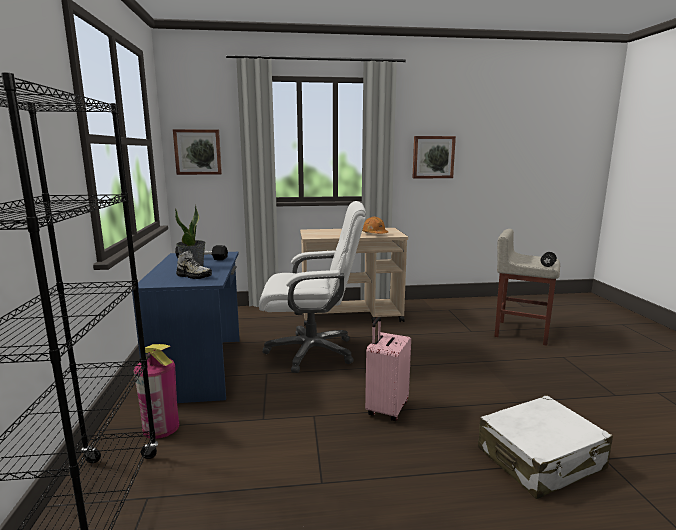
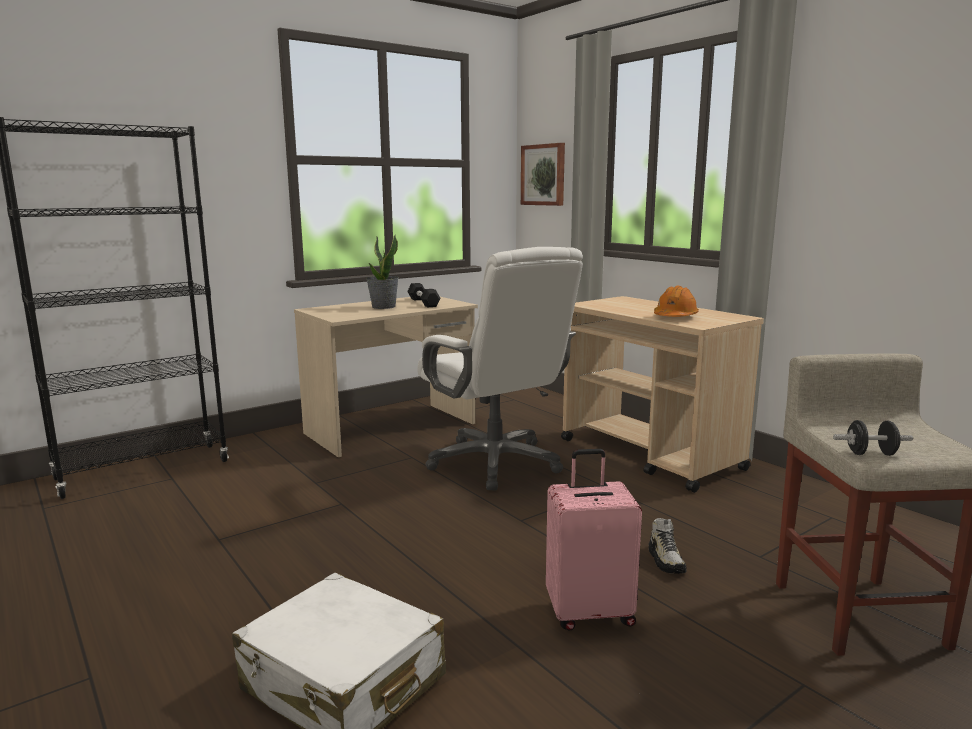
camera: 60 degrees right, 0 degrees up
blue desk [131,252,240,403] -> beige desk [294,297,478,457]
fire extinguisher [134,344,179,439] -> none
shoe [176,251,212,279] -> shoe moved to [649,518,687,574]
pink suitcase [365,317,411,421] -> pink suitcase moved to [546,449,642,631]
picture [412,136,456,179] -> none

